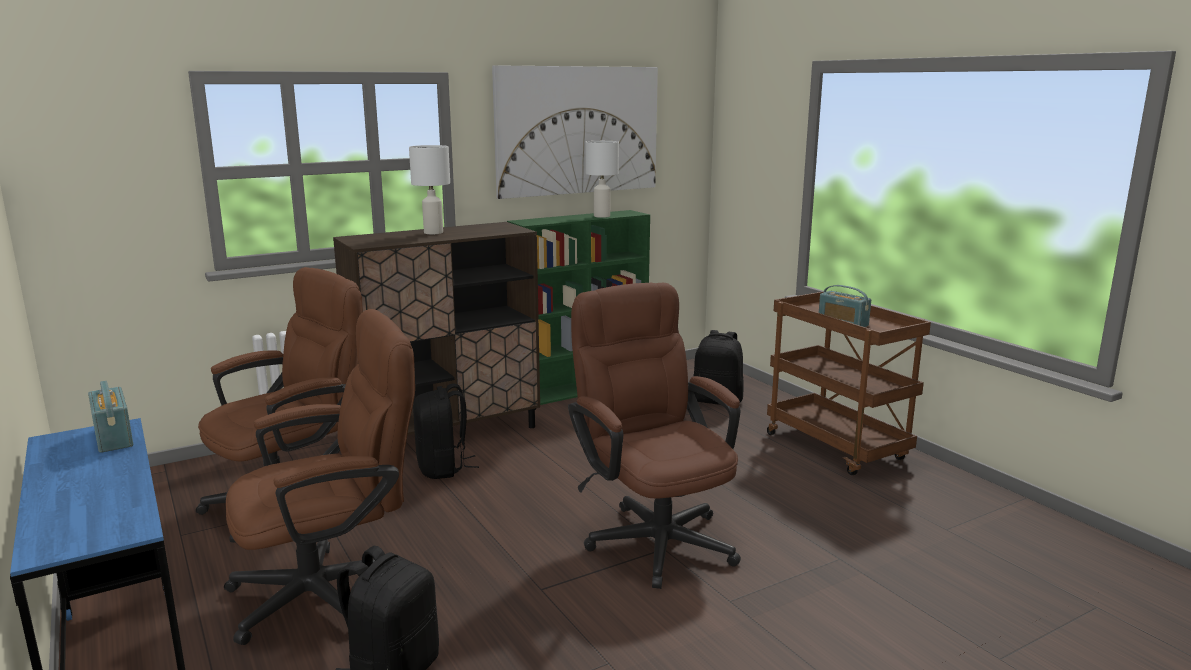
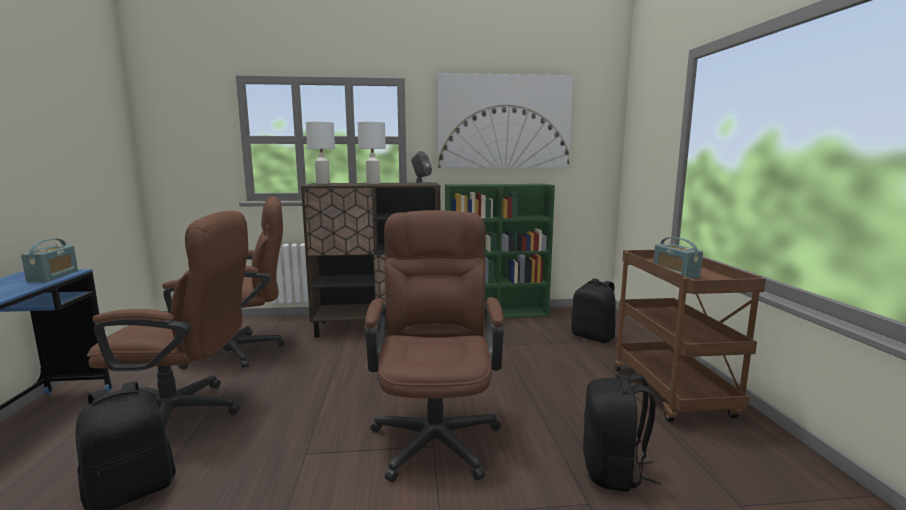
camera: 25 degrees right, 5 degrees down
black backpack [413,384,479,479] -> black backpack moved to [583,374,661,492]
white table lamp [585,141,619,218] -> white table lamp moved to [306,122,335,184]
none -> grey speaker [411,151,432,184]

